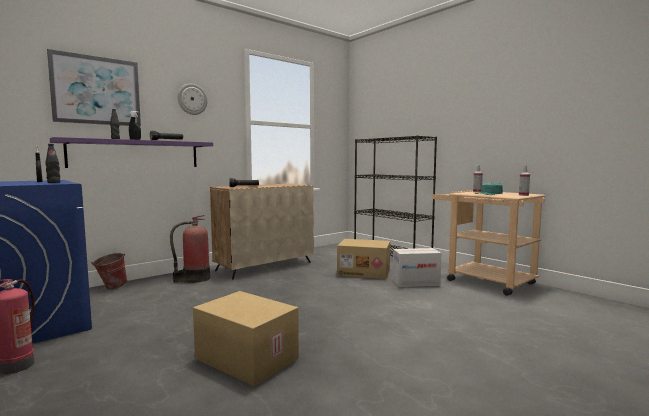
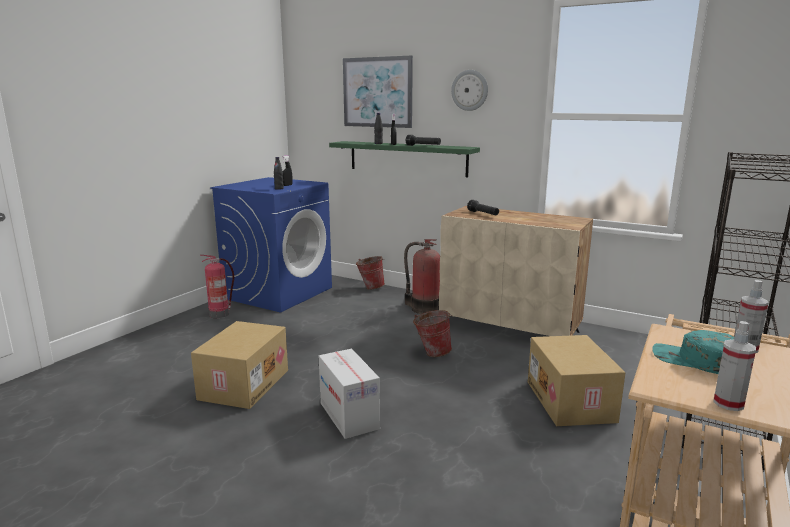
camera: 70 degrees right, 10 degrees up
purple shelf [50,137,213,168] -> green shelf [329,141,480,177]
cardboard box [393,248,441,287] -> cardboard box moved to [319,349,380,439]
none -> bucket [413,310,452,357]

